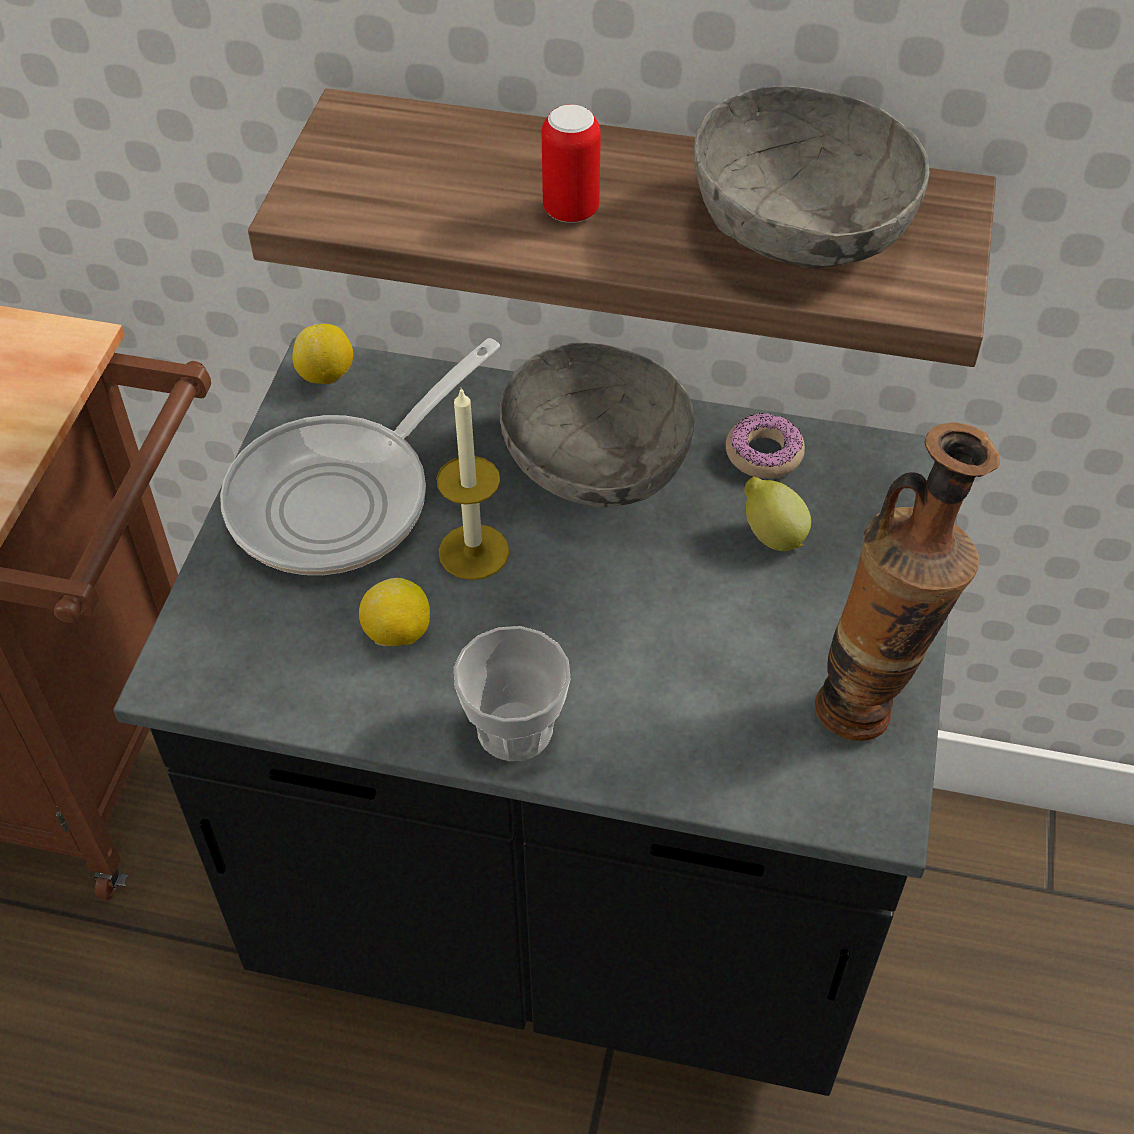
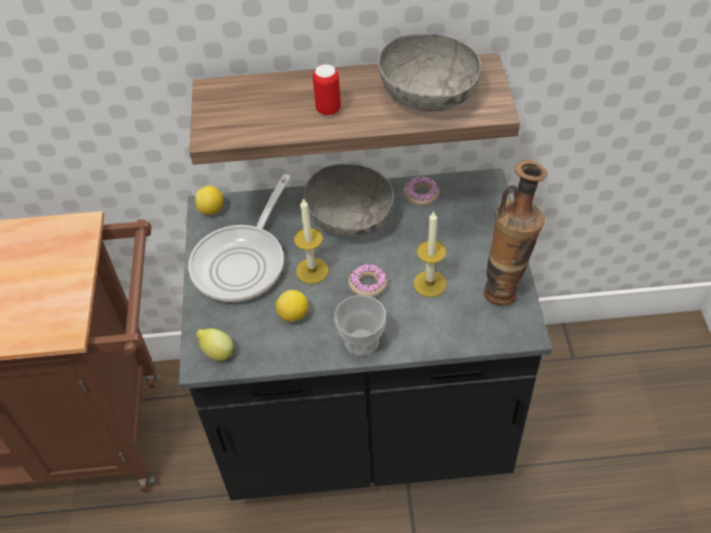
camera: 15 degrees left, 0 degrees up
lemon [745,477,811,551] -> lemon moved to [196,328,233,361]
none -> donut [348,264,387,297]
none -> candle [414,211,447,297]

